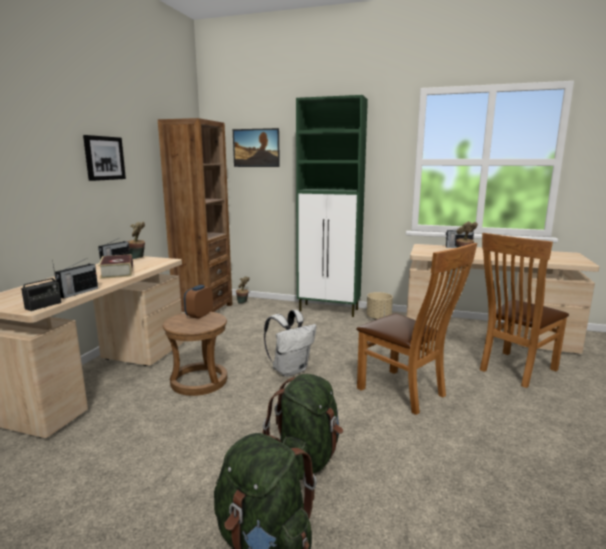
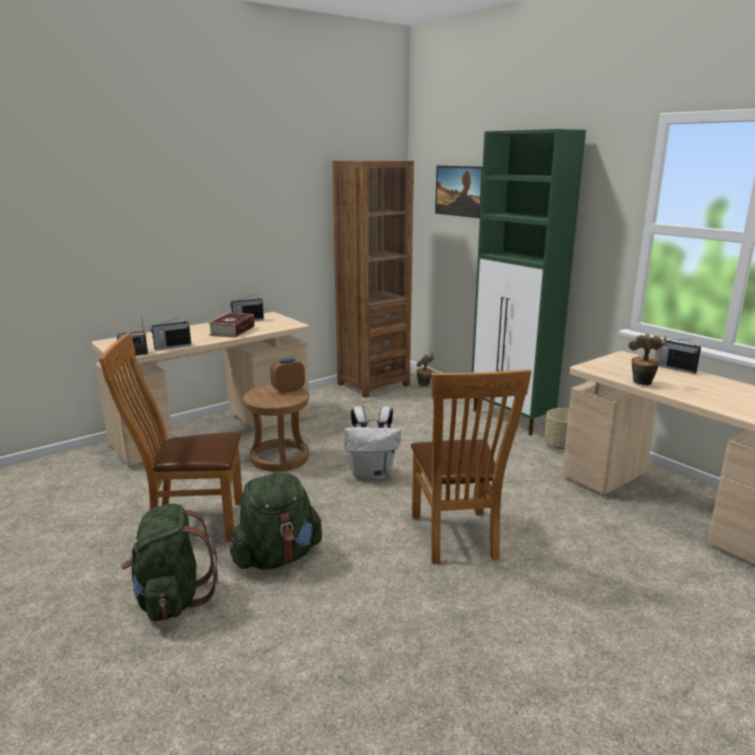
camera: 35 degrees right, 5 degrees up
picture [83,135,126,181] -> none
potted plant [127,222,145,259] -> none
brown chair [480,233,569,388] -> brown chair moved to [99,333,243,541]

